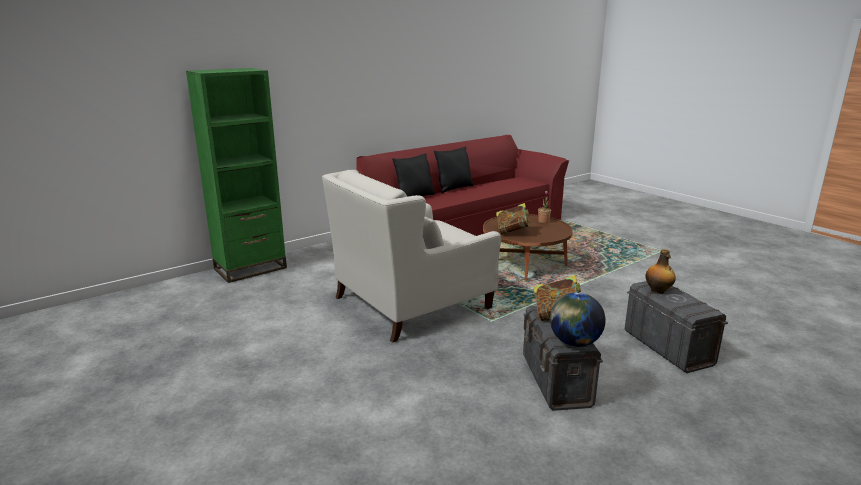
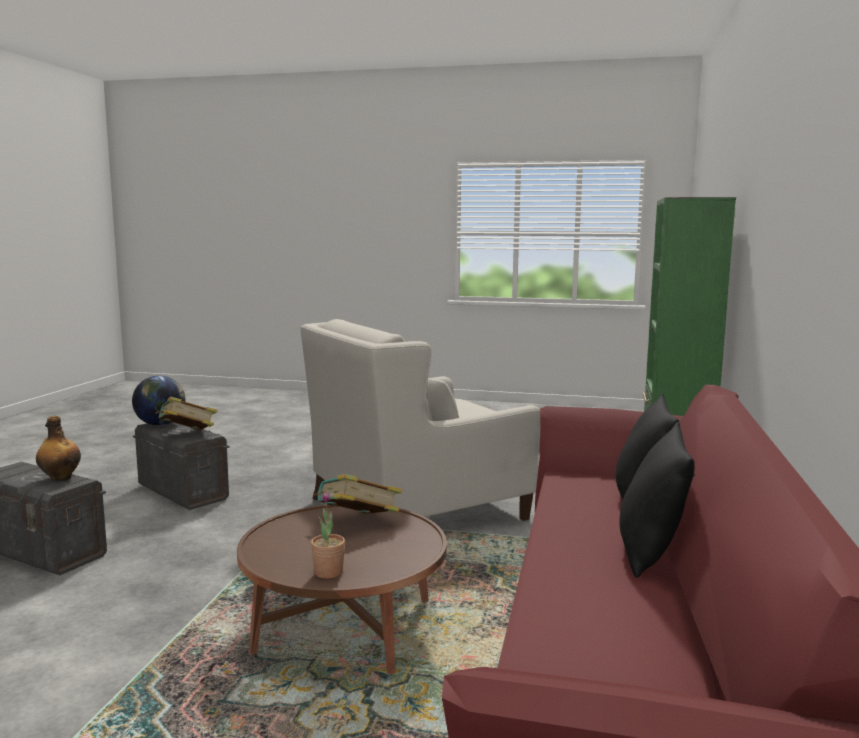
camera: 140 degrees right, 10 degrees down
white armchair [322,170,501,343] -> white armchair turned 135 degrees counterclockwise [300,319,541,521]

